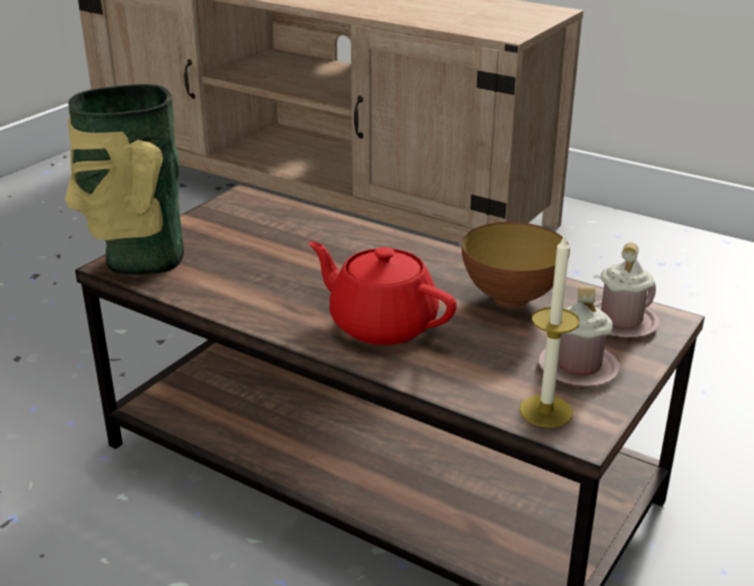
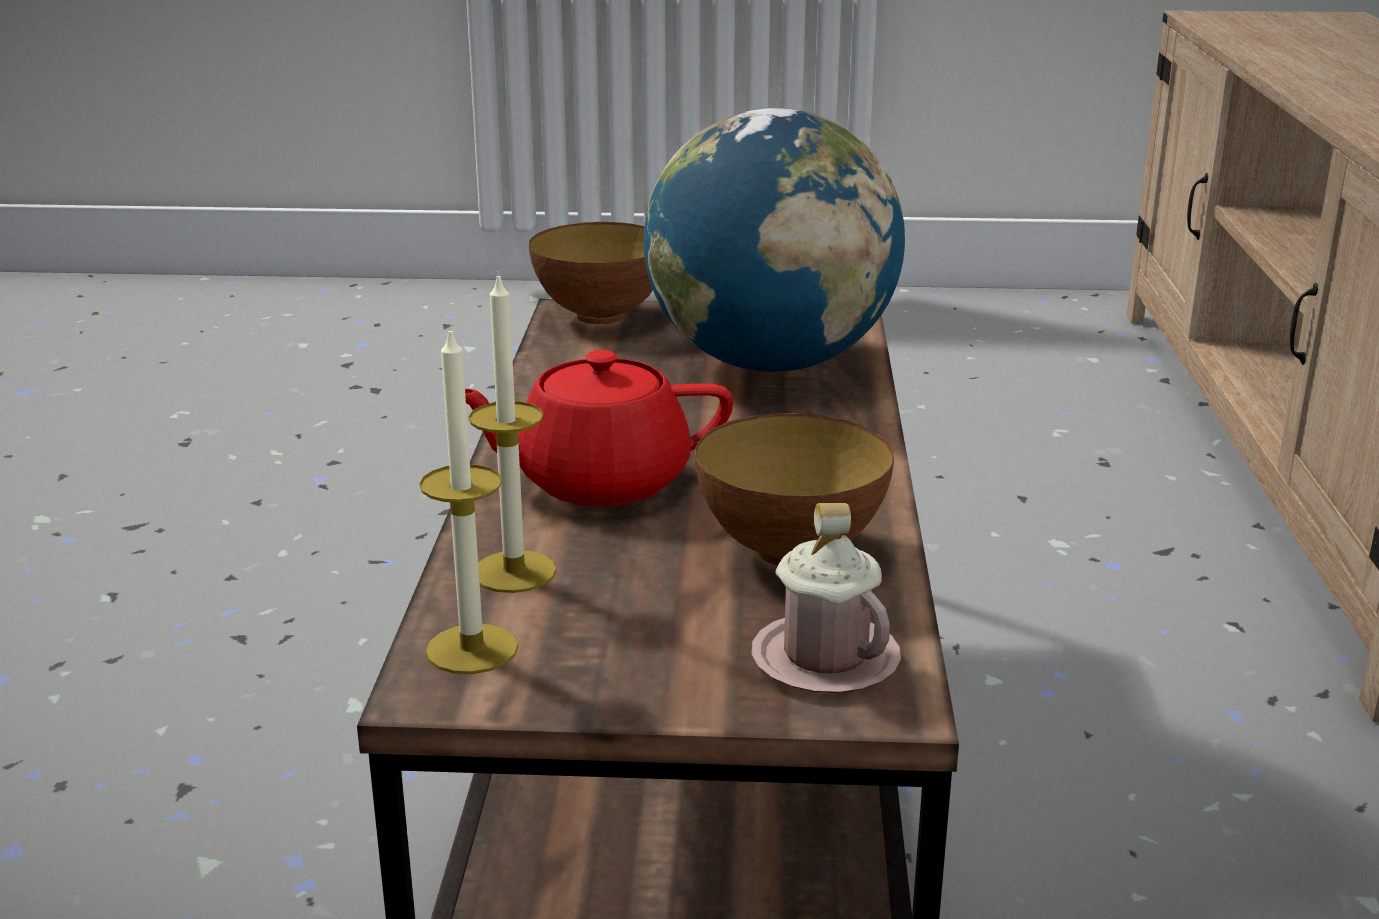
camera: 60 degrees right, 5 degrees down
vase [65,84,184,275] -> bowl [529,222,653,324]
red teapot [308,241,457,345] -> red teapot turned 105 degrees counterclockwise [465,350,733,506]
pink mug [539,286,620,387] -> none
none -> candle [469,271,557,593]
none -> globe [643,108,905,372]

